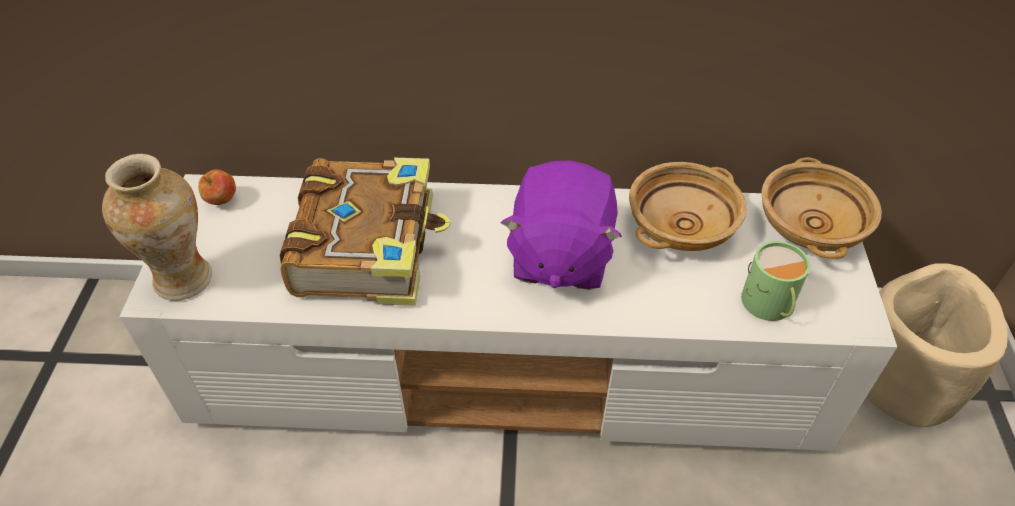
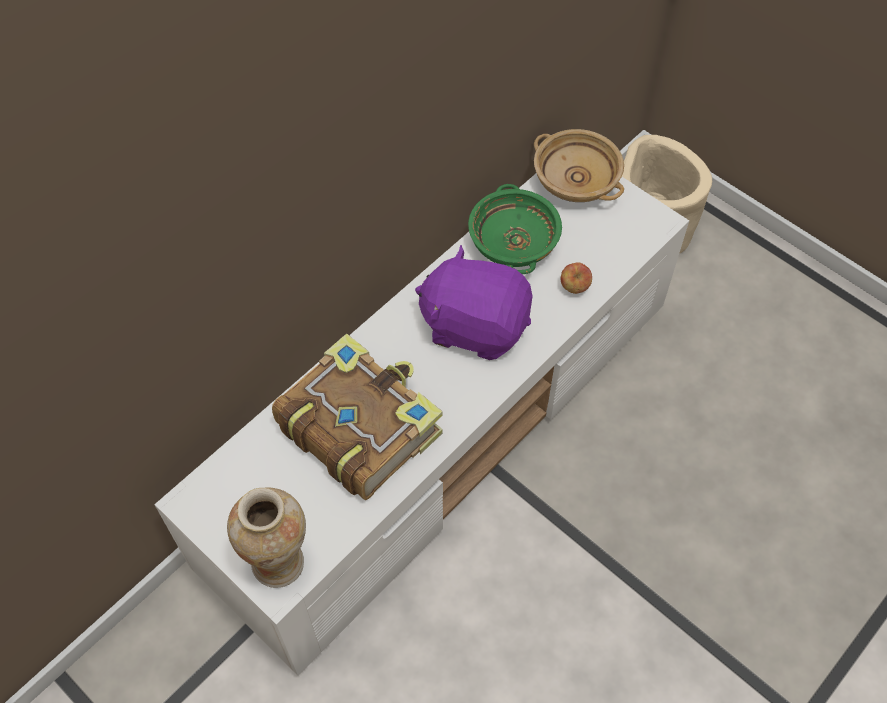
camera: 50 degrees left, 10 degrees up
apple [198,169,236,205] -> apple moved to [560,262,592,294]
purple plush toy [501,161,622,290] -> purple plush toy turned 150 degrees clockwise [415,245,533,360]
beige bowl [629,162,747,251] -> green bowl [468,184,562,274]
green mug [741,241,810,321] -> none

